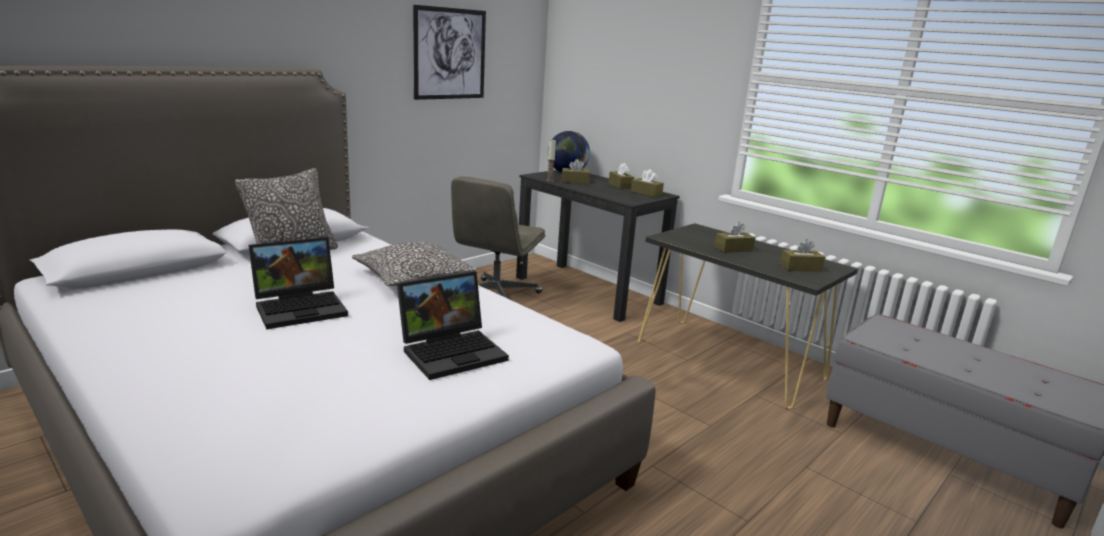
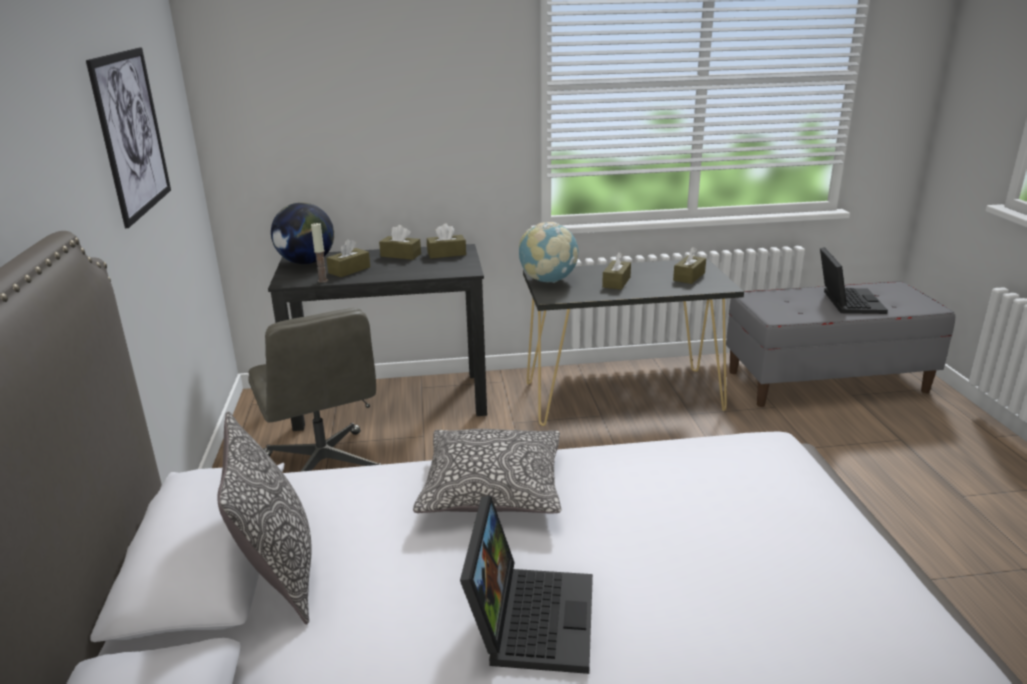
camera: 50 degrees left, 5 degrees up
laptop [397,271,509,380] -> laptop moved to [820,247,888,314]
none -> globe [519,222,578,283]

